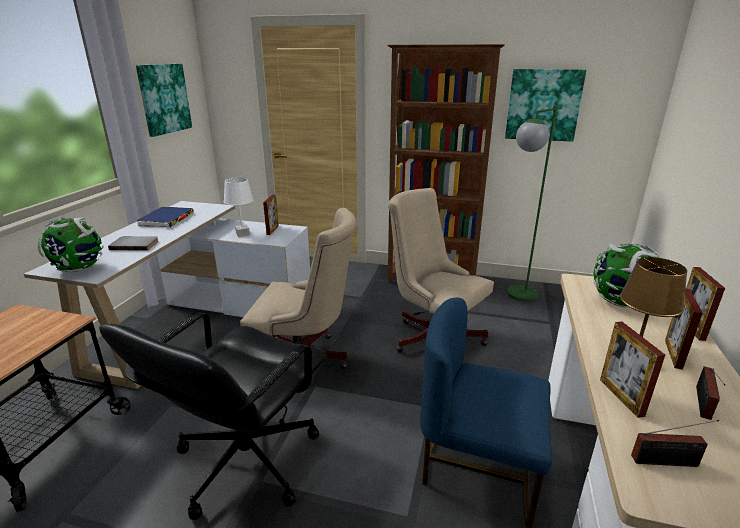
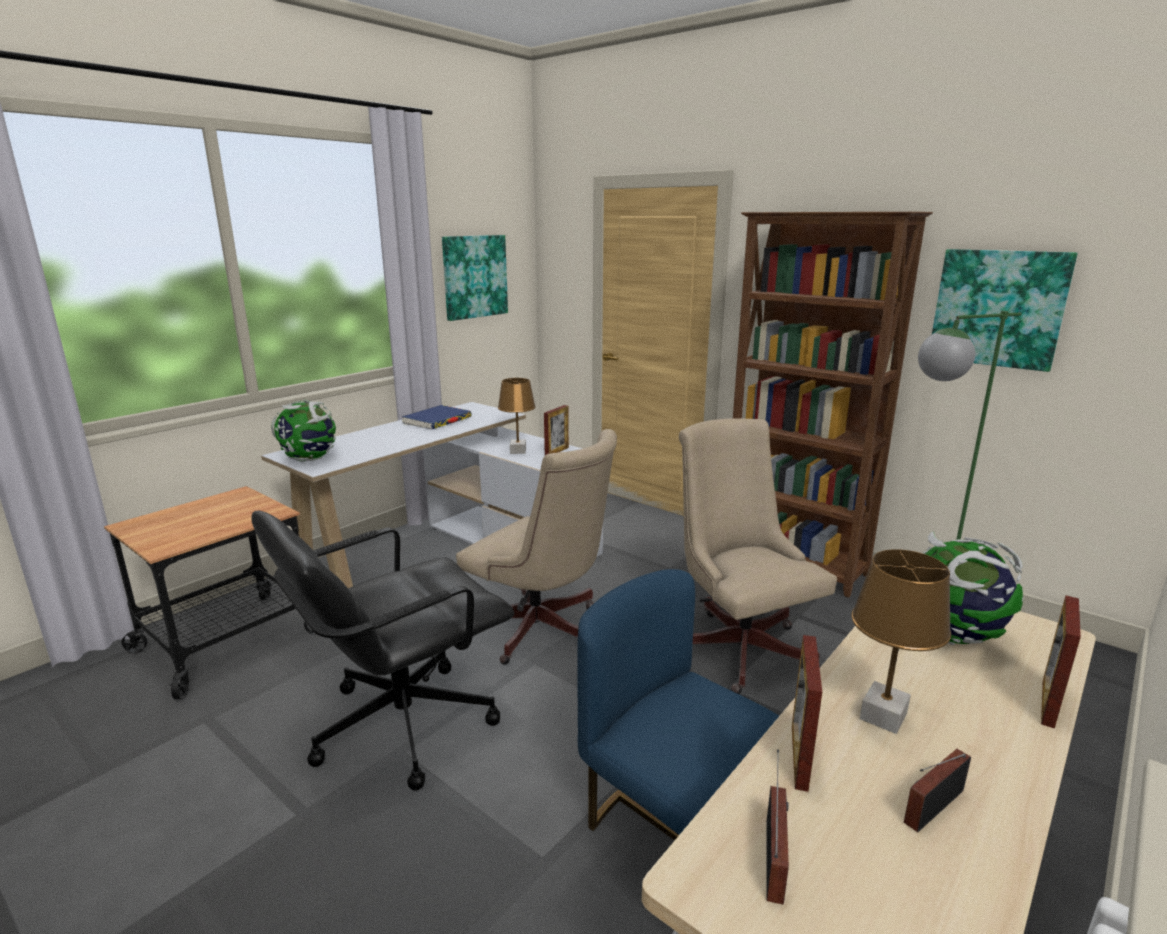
camera: 25 degrees right, 5 degrees down
grey book [108,236,159,250] -> none
white table lamp [224,177,254,237] -> brown table lamp [498,378,536,454]
radio [631,420,719,467] -> radio turned 105 degrees counterclockwise [766,749,789,905]
picture frame [665,289,703,370] -> none

